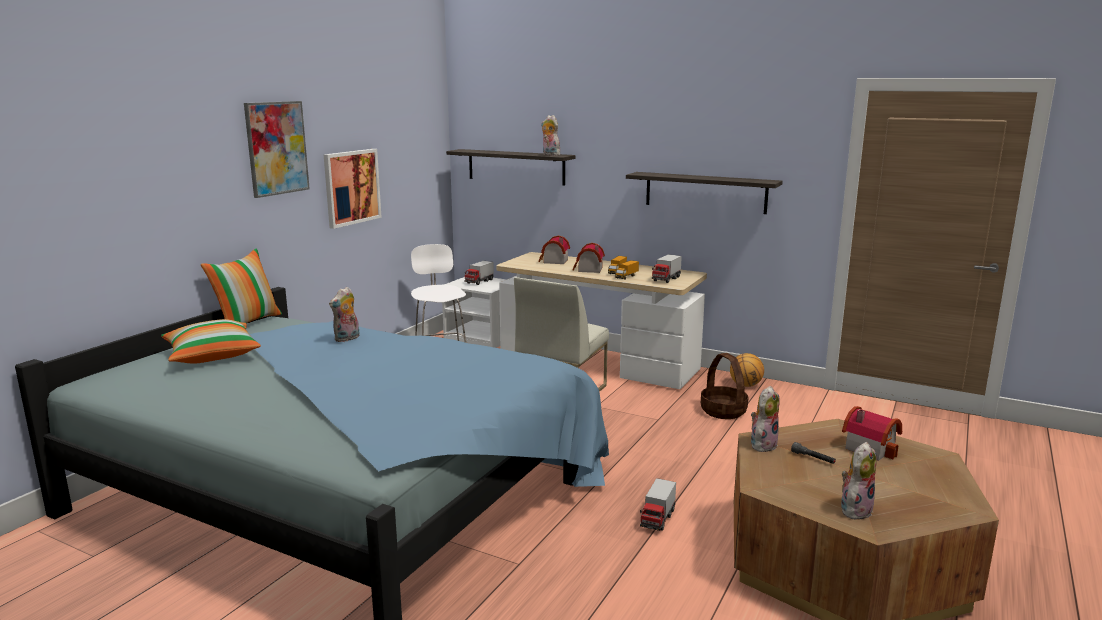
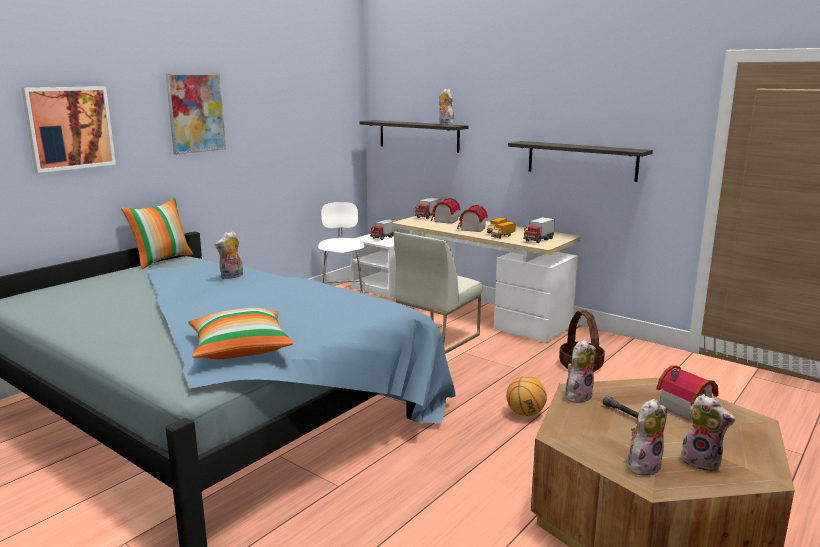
camera: 10 degrees right, 0 degrees up
pillow [161,319,261,364] -> pillow moved to [188,308,294,359]
picture [324,149,382,229] -> picture moved to [22,86,116,173]
toy truck [640,478,676,531] -> toy truck moved to [415,197,441,219]
basketball [730,353,764,387] -> basketball moved to [506,376,547,416]
none -> plush toy [680,394,735,472]

